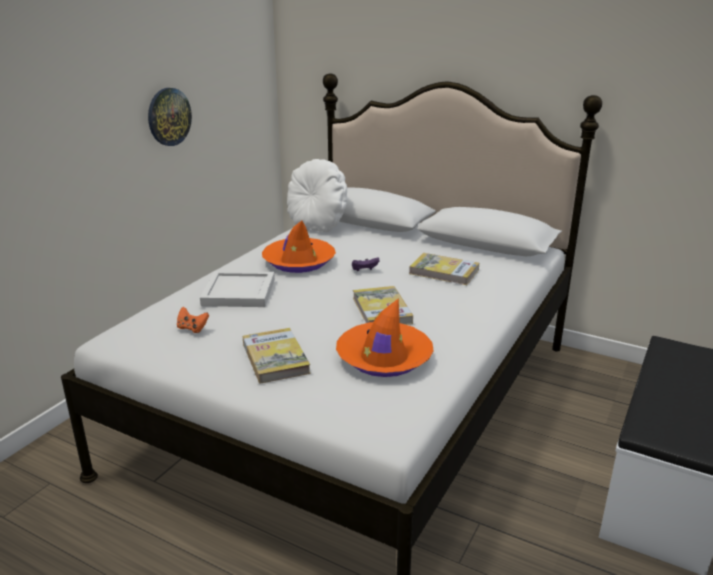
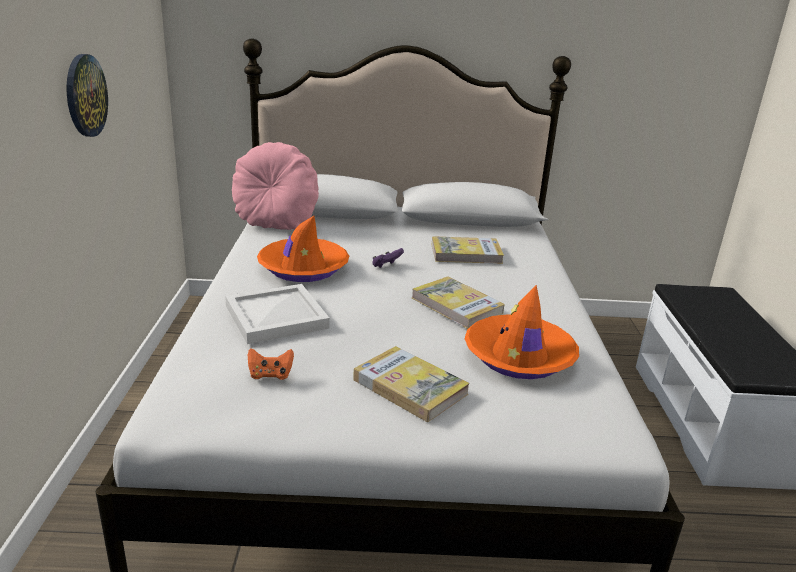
camera: 30 degrees left, 0 degrees up
white pillow [287,159,347,232] -> pink pillow [232,142,319,230]

